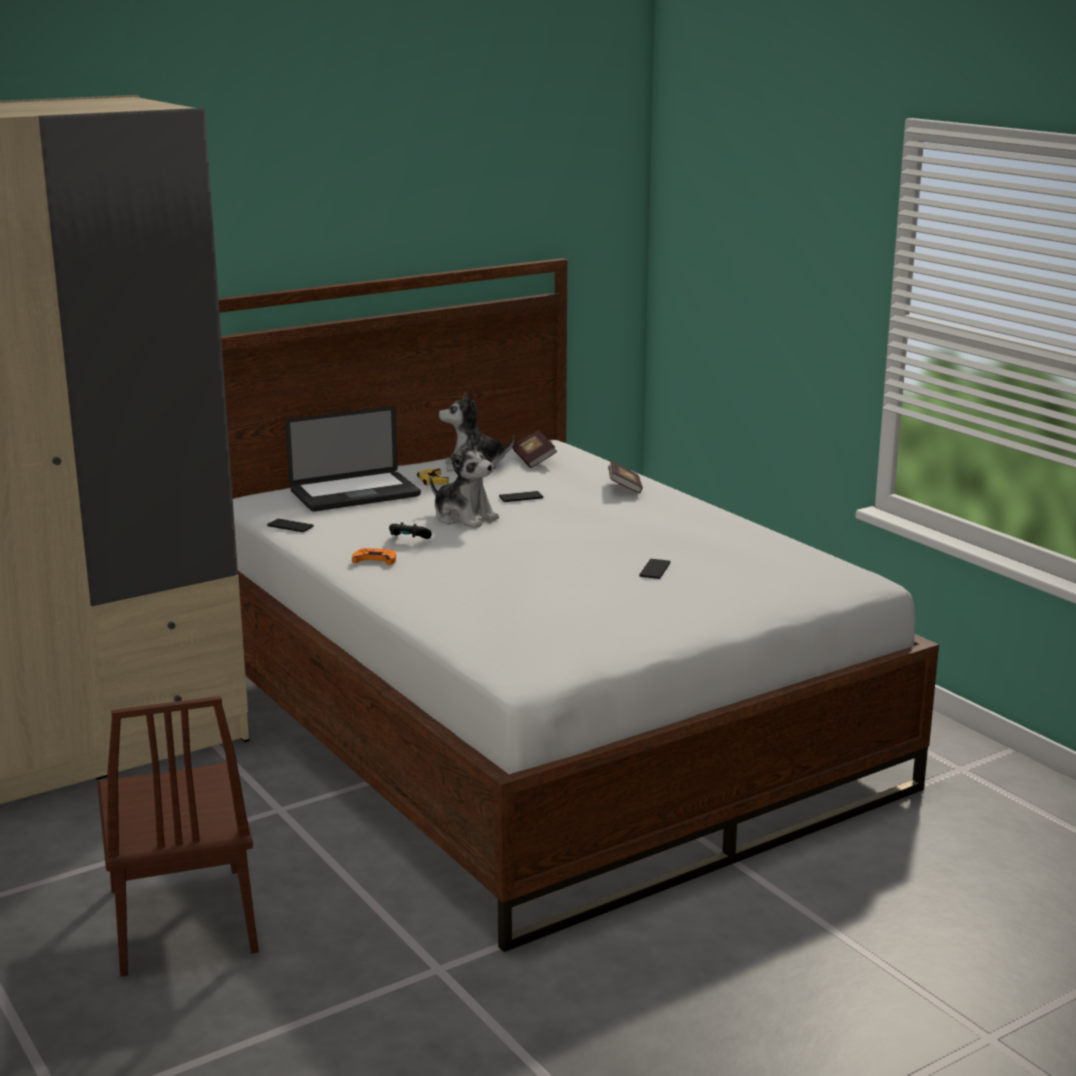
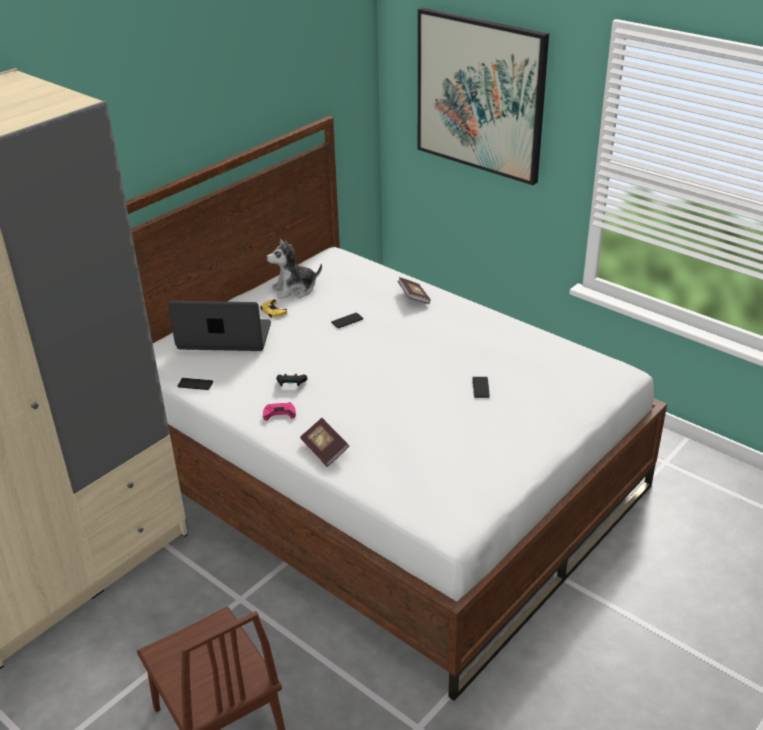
camera: 15 degrees left, 15 degrees up
laptop [285,406,421,511] -> laptop turned 135 degrees counterclockwise [168,301,271,351]
orange game controller [352,548,396,565] -> pink game controller [263,402,296,421]
plush toy [430,436,499,528] -> none
book [512,430,557,468] -> book moved to [300,418,349,467]
none -> picture [418,8,549,185]

